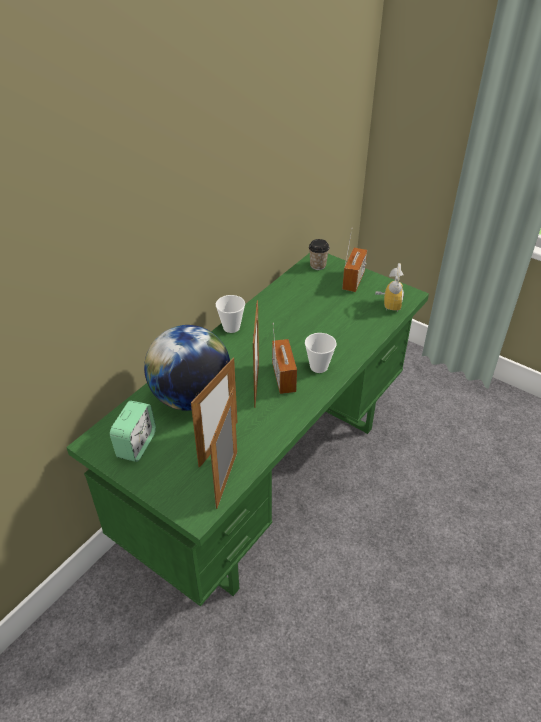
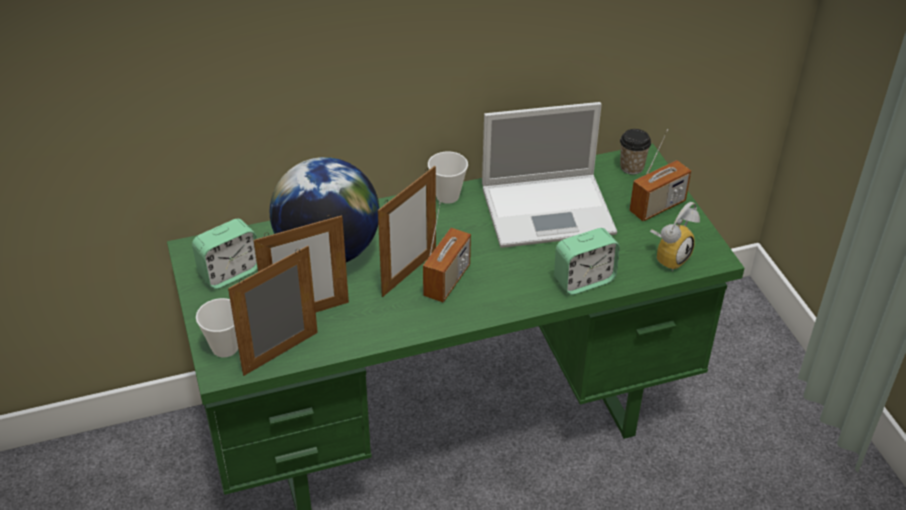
camera: 35 degrees right, 0 degrees up
cup [305,333,337,373] -> cup moved to [196,298,238,357]
none -> laptop [482,102,617,248]
none -> alarm clock [554,228,620,295]

